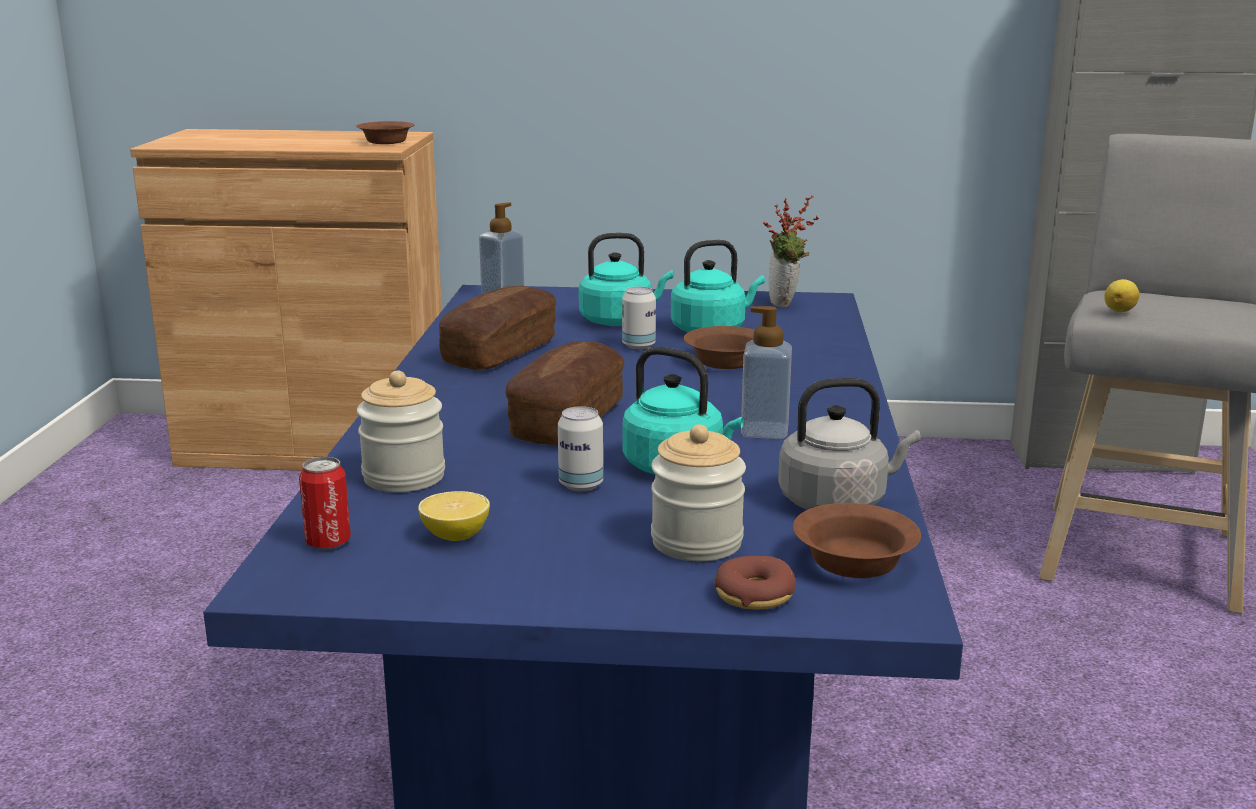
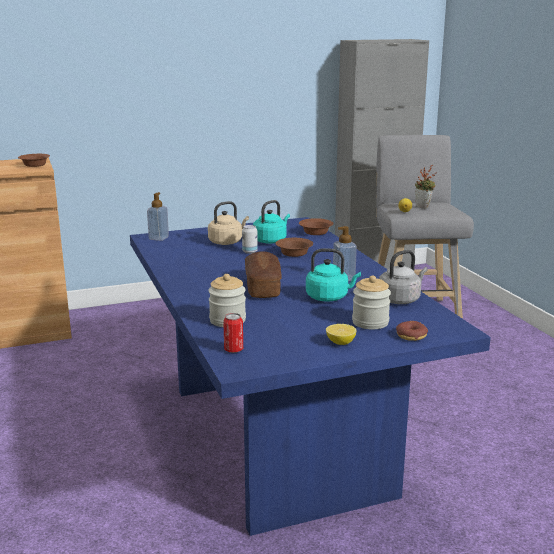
camera: 25 degrees left, 0 degrees up
lemon [418,491,490,541] -> lemon moved to [326,324,356,345]
bread [439,285,556,370] -> none
can [558,406,603,491] -> none
turquoise kettle [579,233,674,326] -> beige kettle [208,201,249,245]
potted plant [763,195,819,308] -> potted plant moved to [415,164,437,209]
brown bowl [793,503,921,578] -> brown bowl moved to [299,218,333,235]

